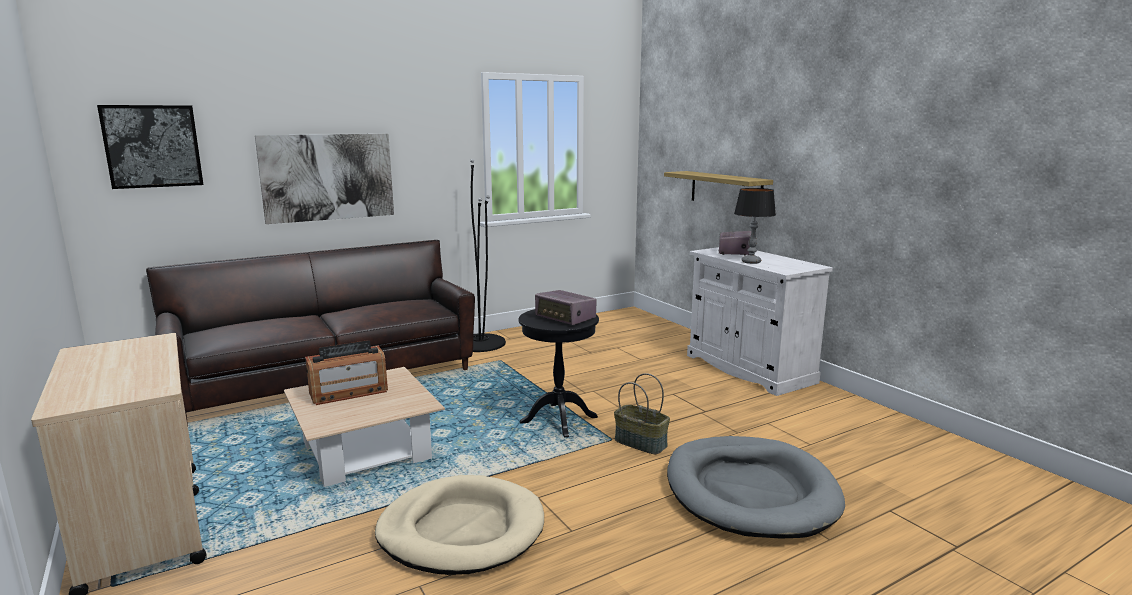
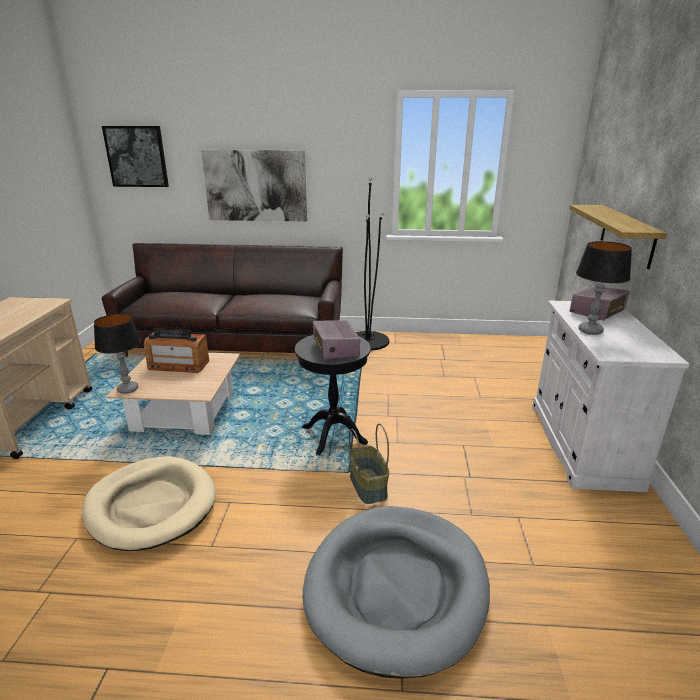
camera: 35 degrees right, 10 degrees up
none -> table lamp [94,314,141,394]

